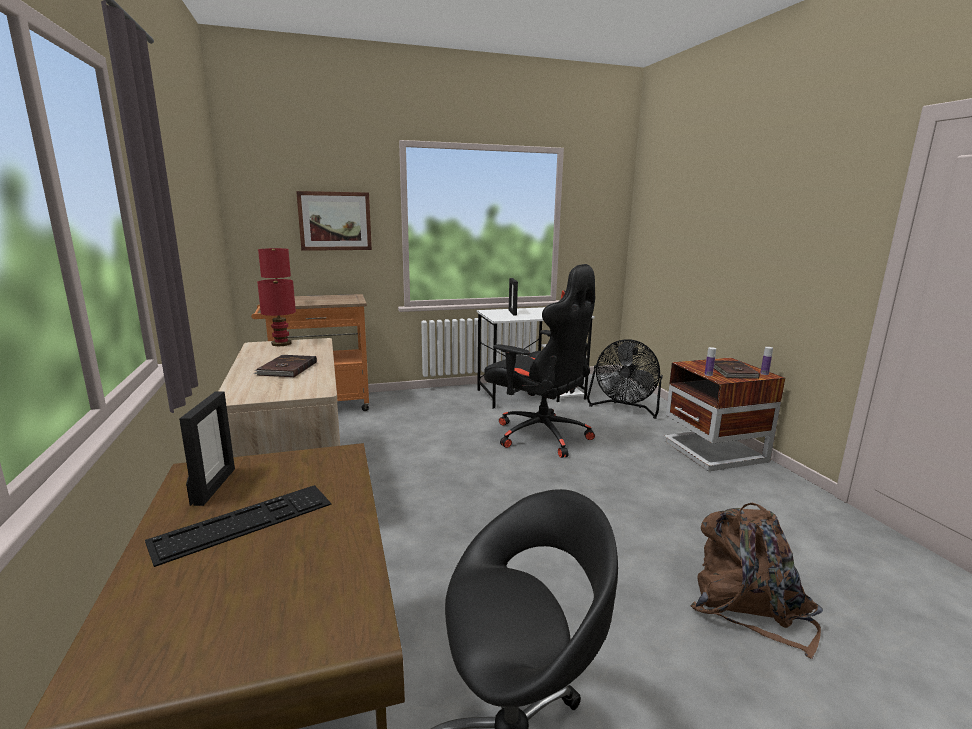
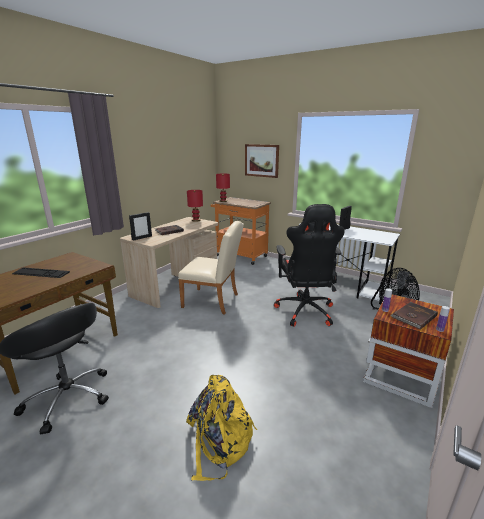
camera: 50 degrees right, 5 degrees up
picture frame [179,391,235,506] -> picture frame moved to [129,212,152,241]
brown backpack [691,503,823,659] -> yellow backpack [186,375,257,481]
none -> beige chair [178,221,244,315]

